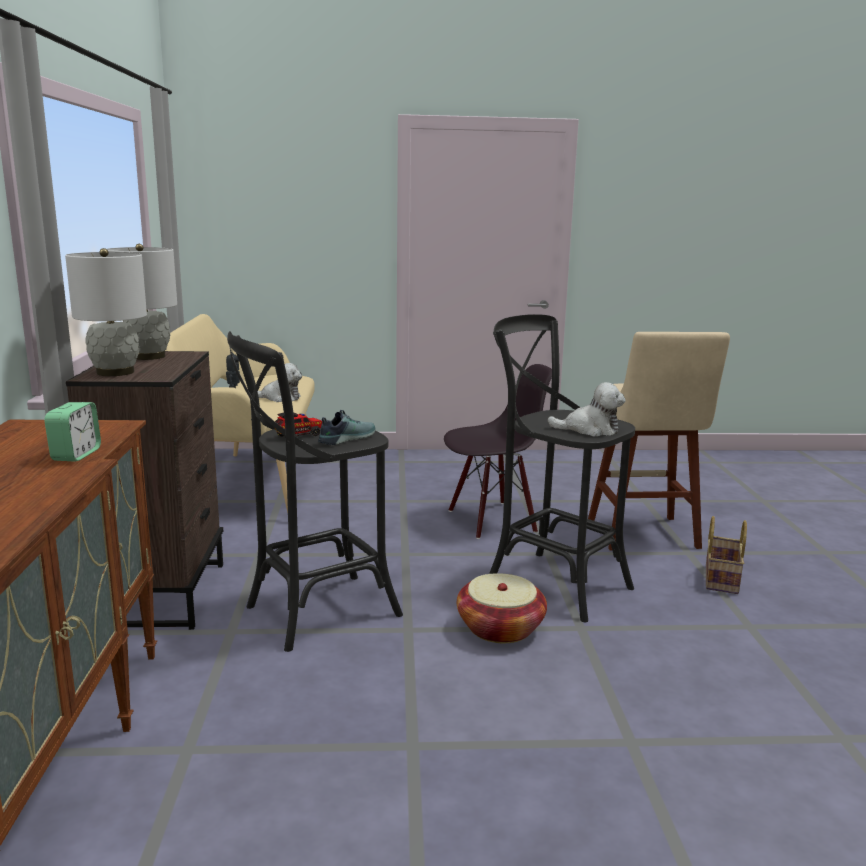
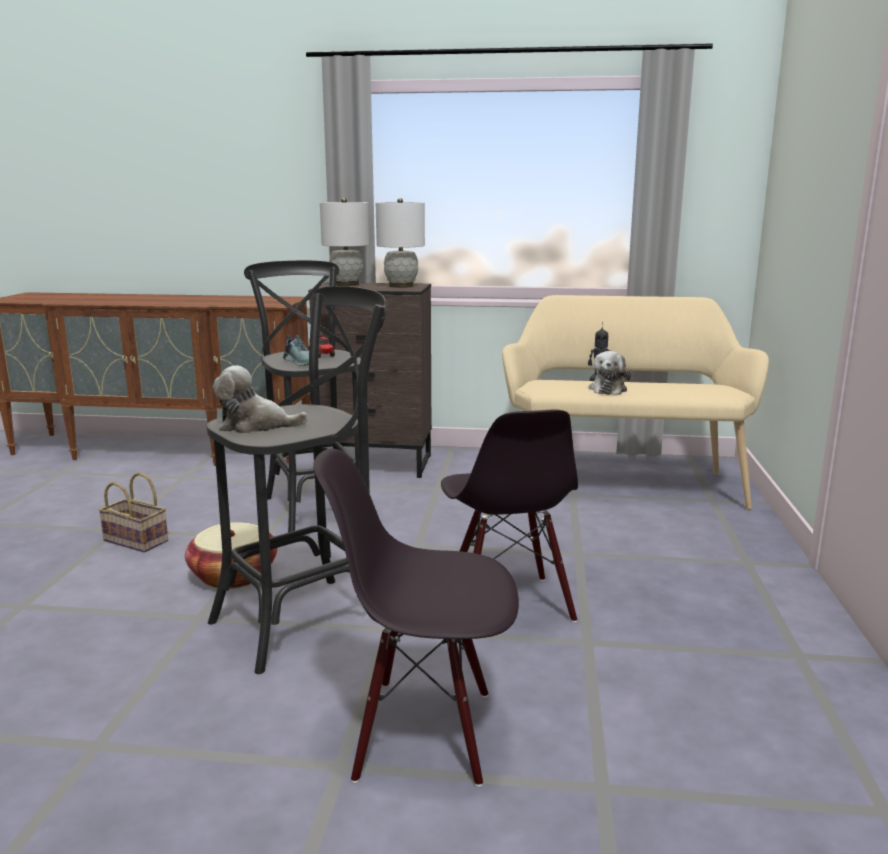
camera: 100 degrees right, 0 degrees up
alarm clock [44,402,101,462] -> none
plush toy [548,382,626,437] -> plush toy turned 75 degrees clockwise [213,365,308,434]
beige stool [588,332,730,551] -> black chair [313,448,519,787]
basket [706,516,747,594] -> basket moved to [98,472,168,552]

